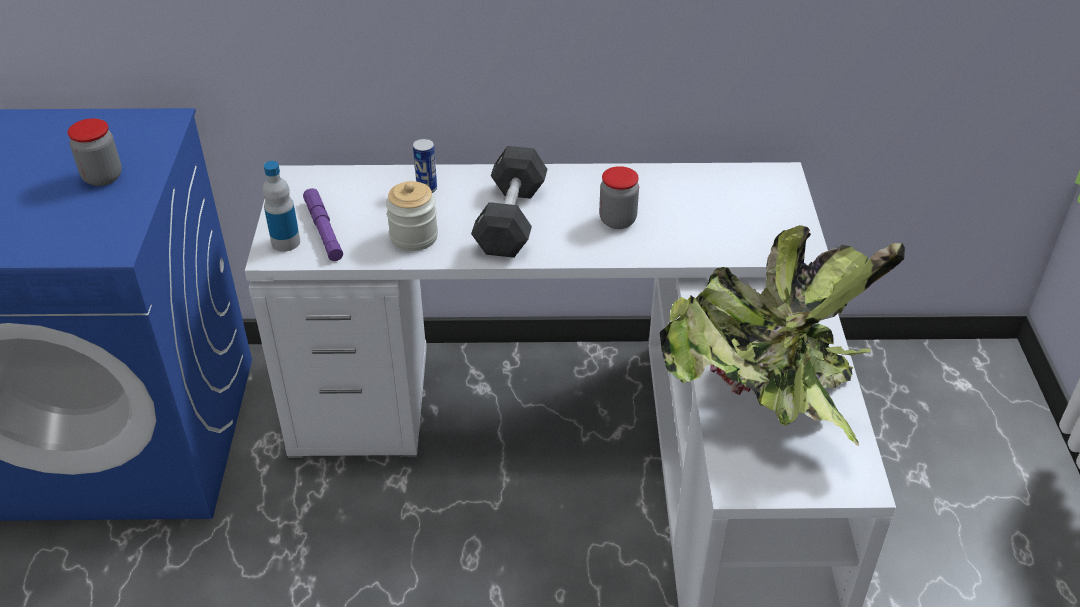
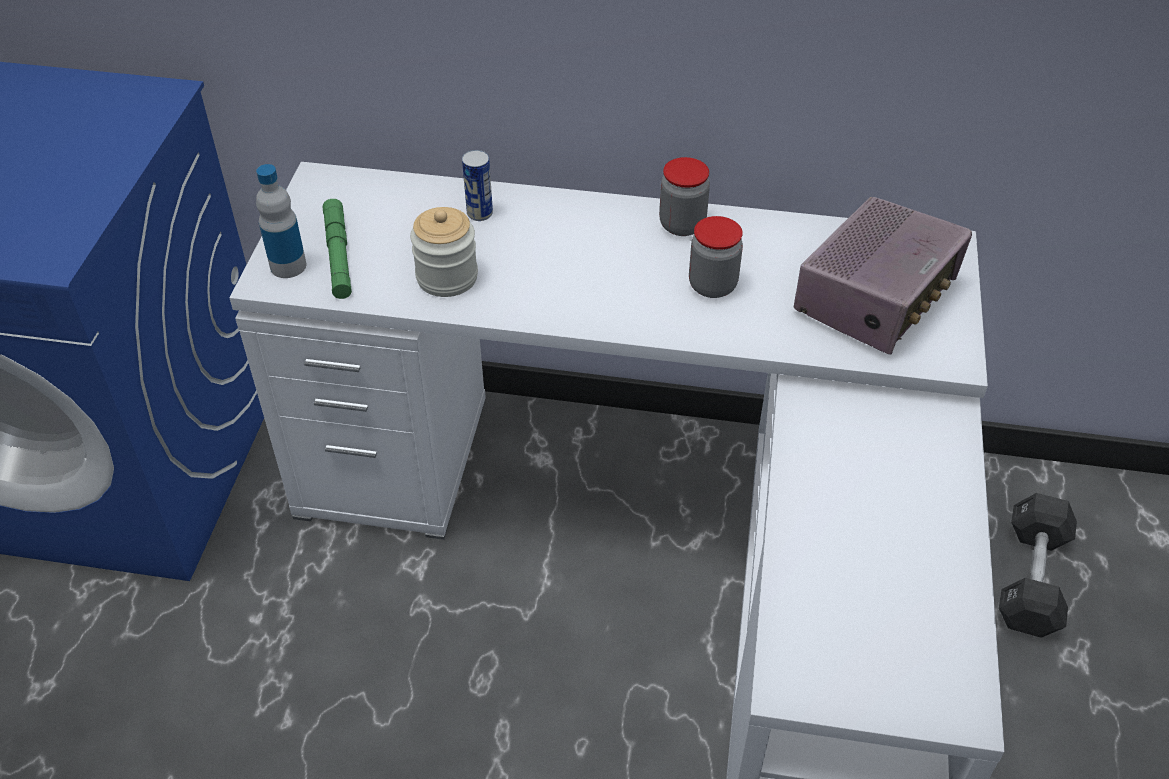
camera: 10 degrees right, 5 degrees up
jar [67,118,122,186] -> jar moved to [659,157,710,236]
purple flashlight [303,188,343,261] -> green flashlight [323,199,352,299]
black dumbbell [471,146,547,258] -> black dumbbell moved to [999,493,1077,638]
potted plant [660,225,905,446] -> none
none -> radio [794,197,972,354]

